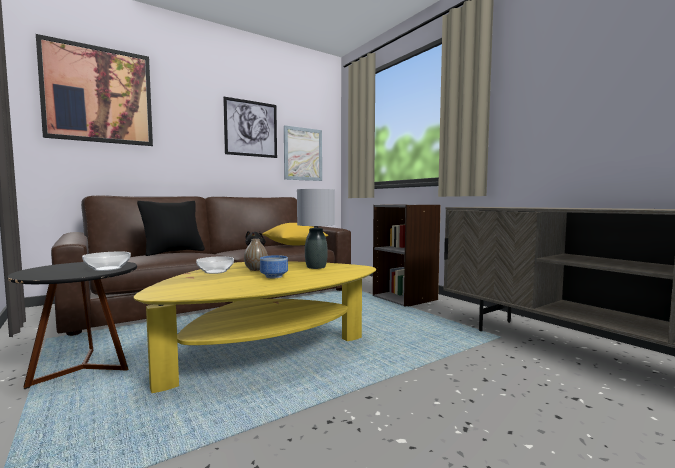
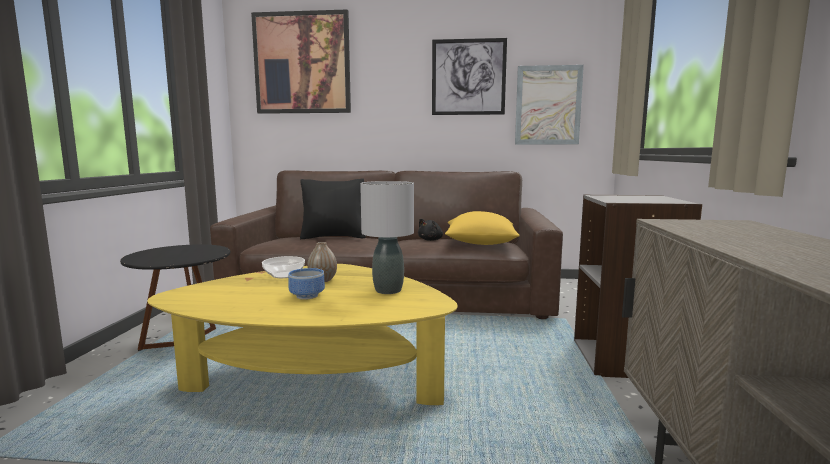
camera: 40 degrees right, 5 degrees up
bowl [82,252,131,271] -> none

